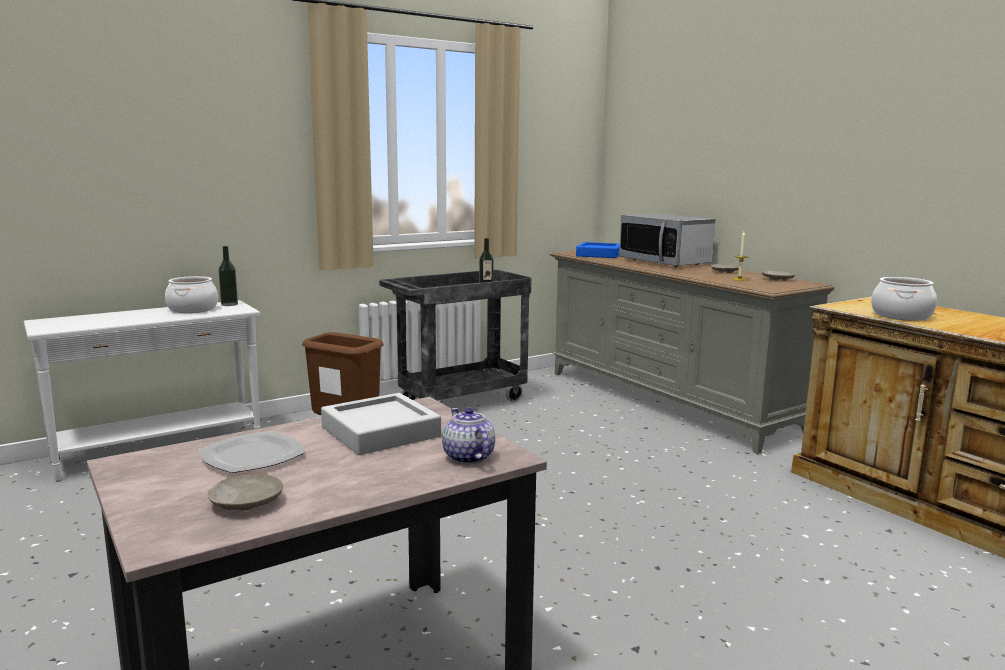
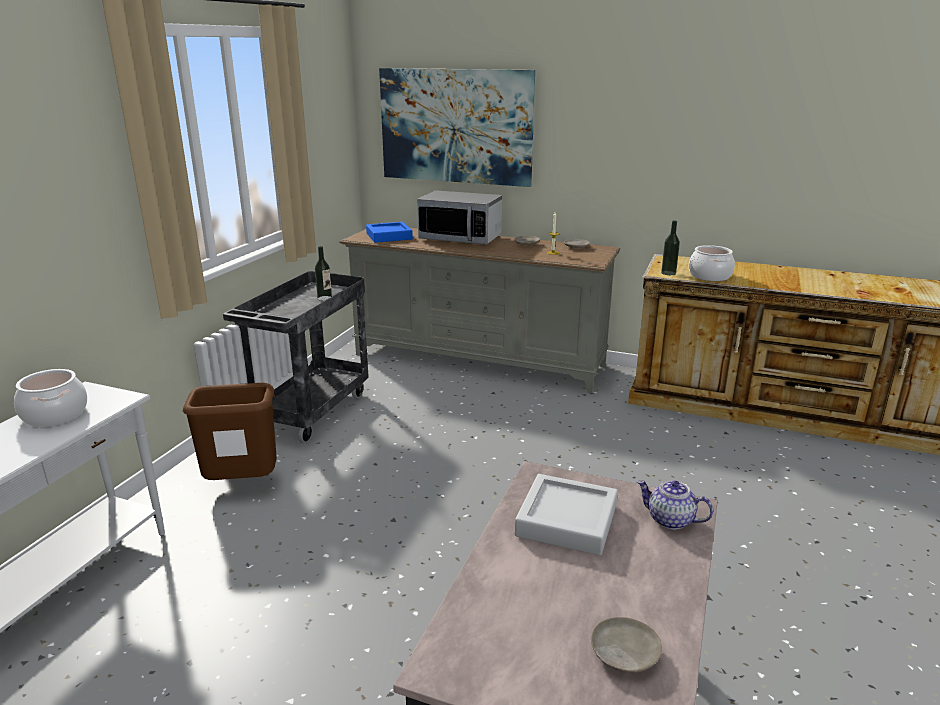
camera: 35 degrees left, 10 degrees up
plate [199,431,306,473] -> none
bottle [218,246,238,306] -> bottle moved to [661,220,680,275]
none -> picture [379,68,535,187]

